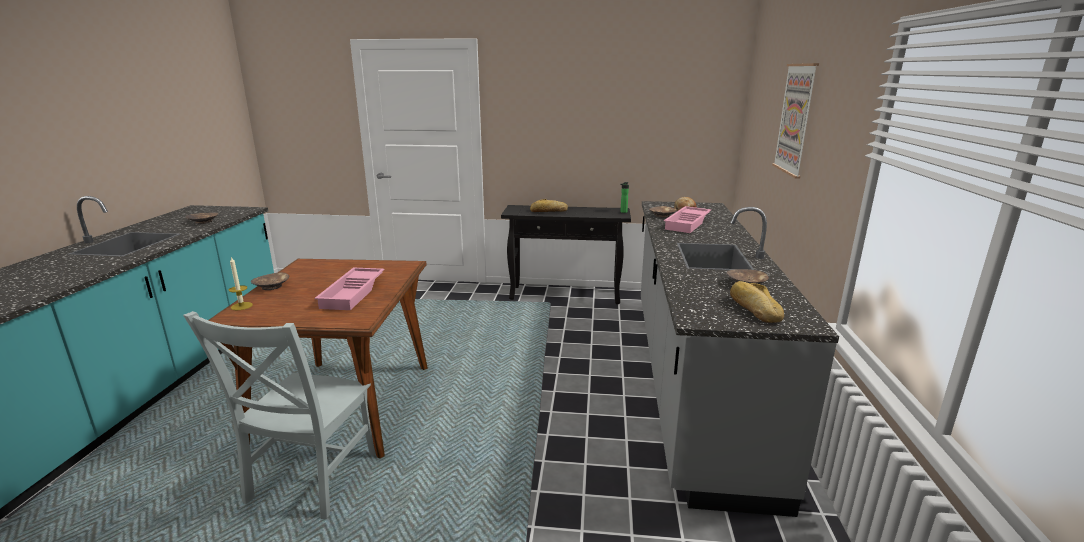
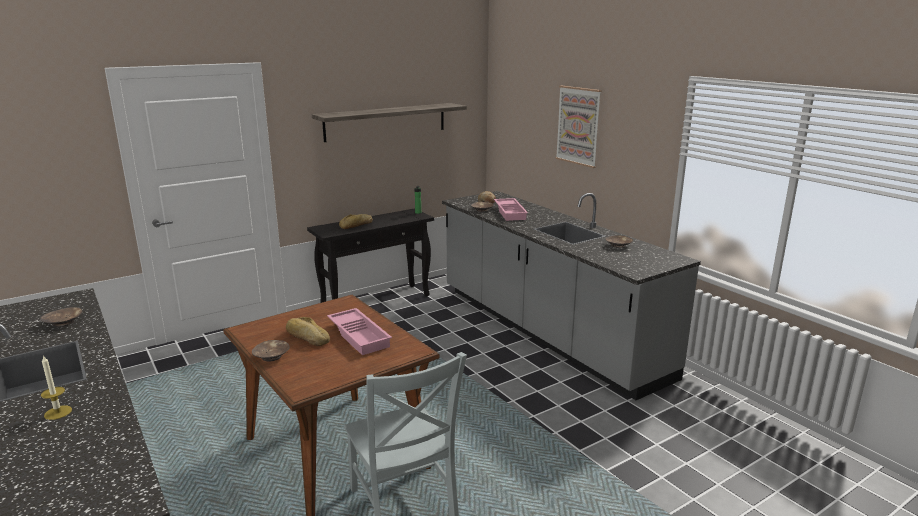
camera: 40 degrees left, 0 degrees up
candle [229,256,253,310] -> candle moved to [41,355,72,420]
bread [730,281,784,323] -> bread moved to [286,317,330,346]
none -> shelf [312,103,467,142]

